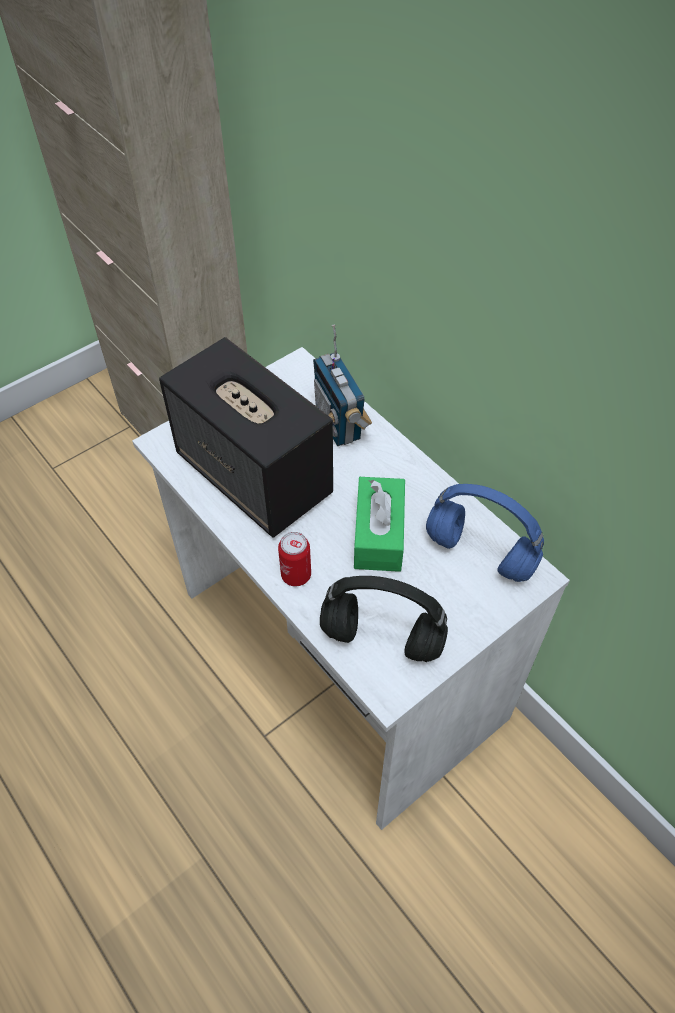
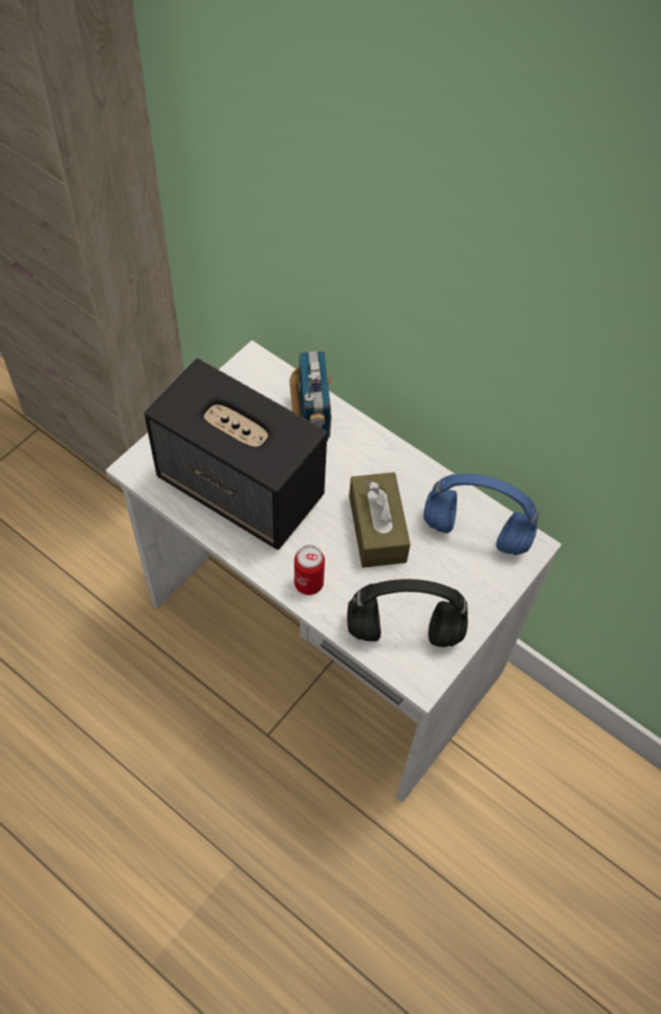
camera: 15 degrees left, 5 degrees up
radio [313,325,372,446] -> radio turned 150 degrees counterclockwise [290,351,332,441]
green tissue box [354,477,405,572] -> brown tissue box [349,472,410,568]

